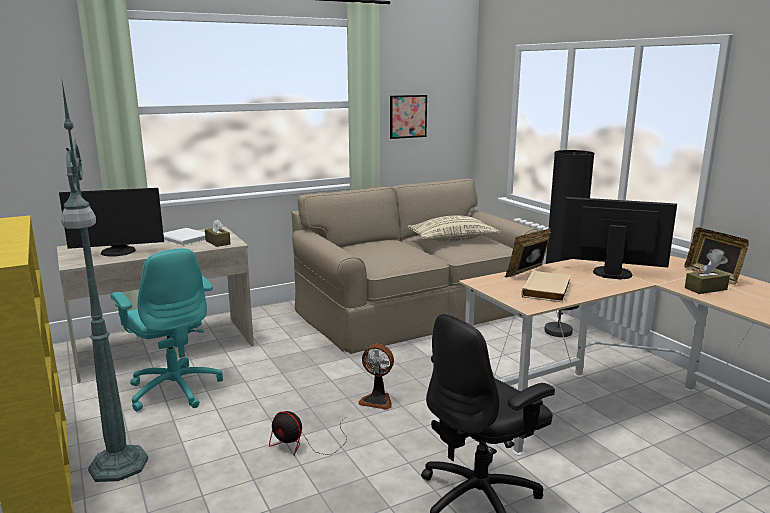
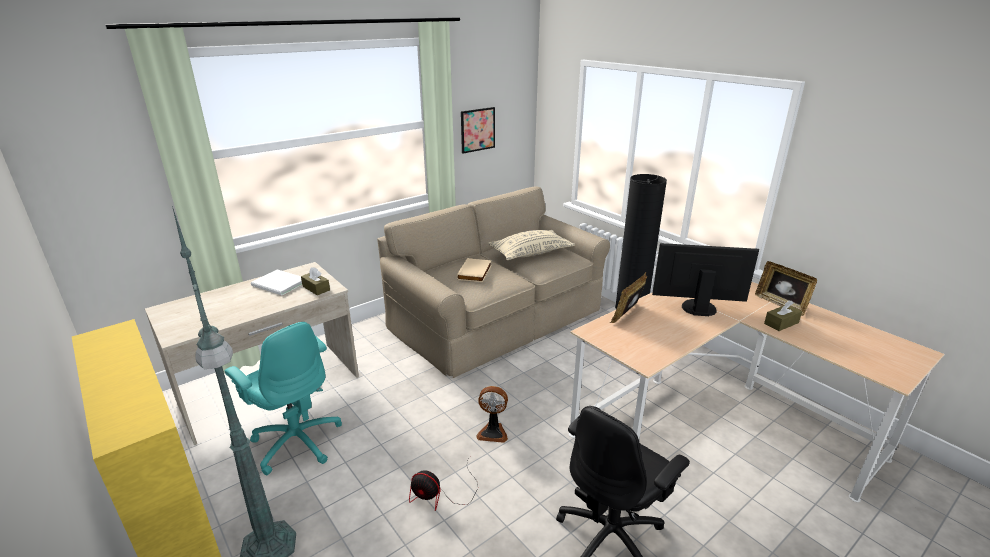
camera: 10 degrees left, 10 degrees up
monitor [59,188,164,257] -> none
beige book [521,270,571,302] -> beige book moved to [457,258,492,282]

